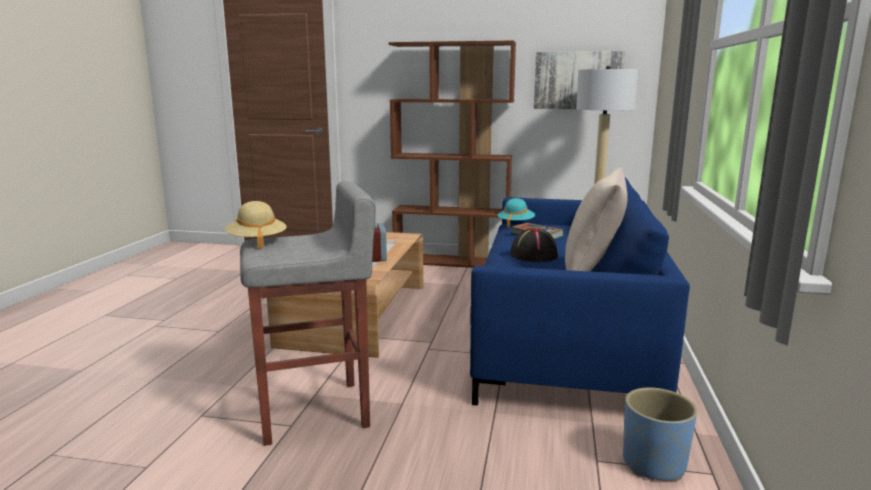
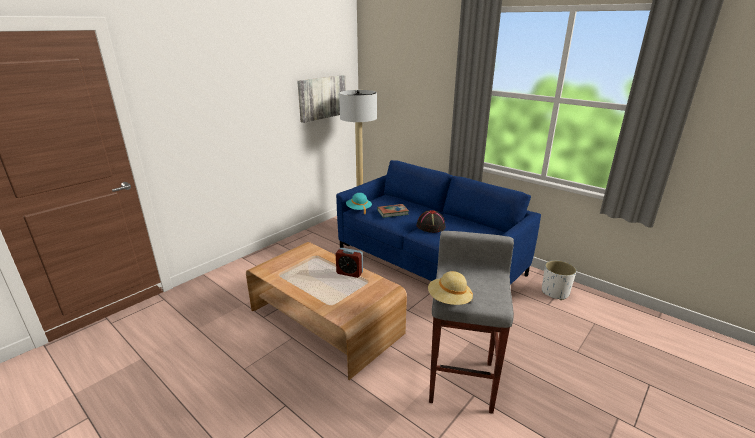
camera: 60 degrees left, 10 degrees up
brown bookcase [389,40,516,268] -> none
beige pillow [565,168,628,271] -> none
blue planter [623,387,697,481] -> white planter [542,260,576,300]

